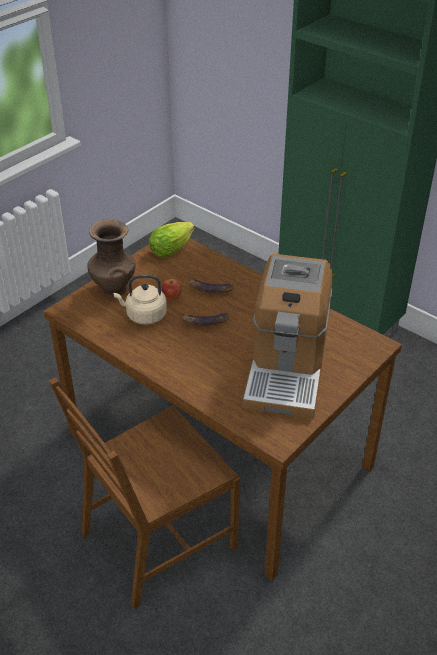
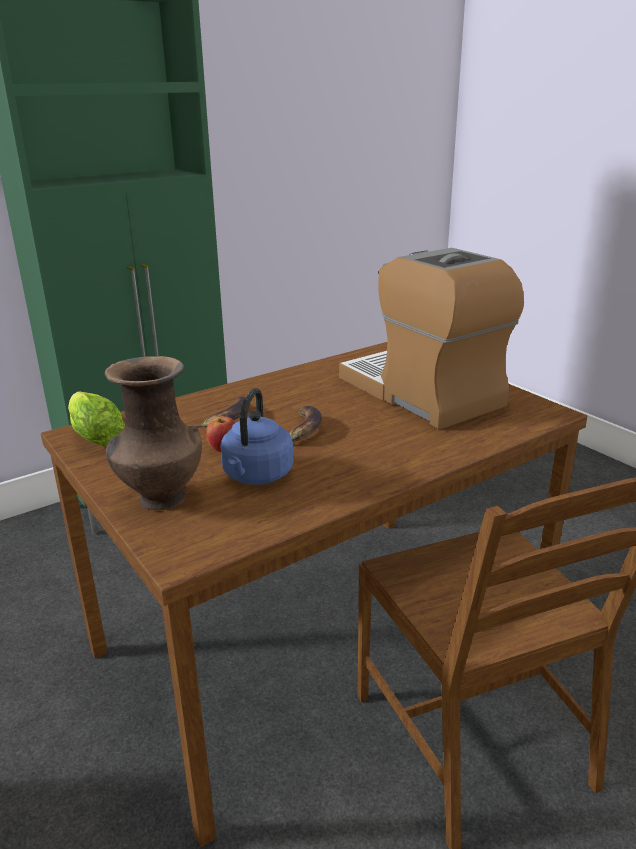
camera: 75 degrees left, 15 degrees down
beige kettle [113,274,167,325] -> blue kettle [220,388,294,485]
coffee machine [243,254,333,419] -> coffee machine turned 150 degrees counterclockwise [339,248,524,430]

